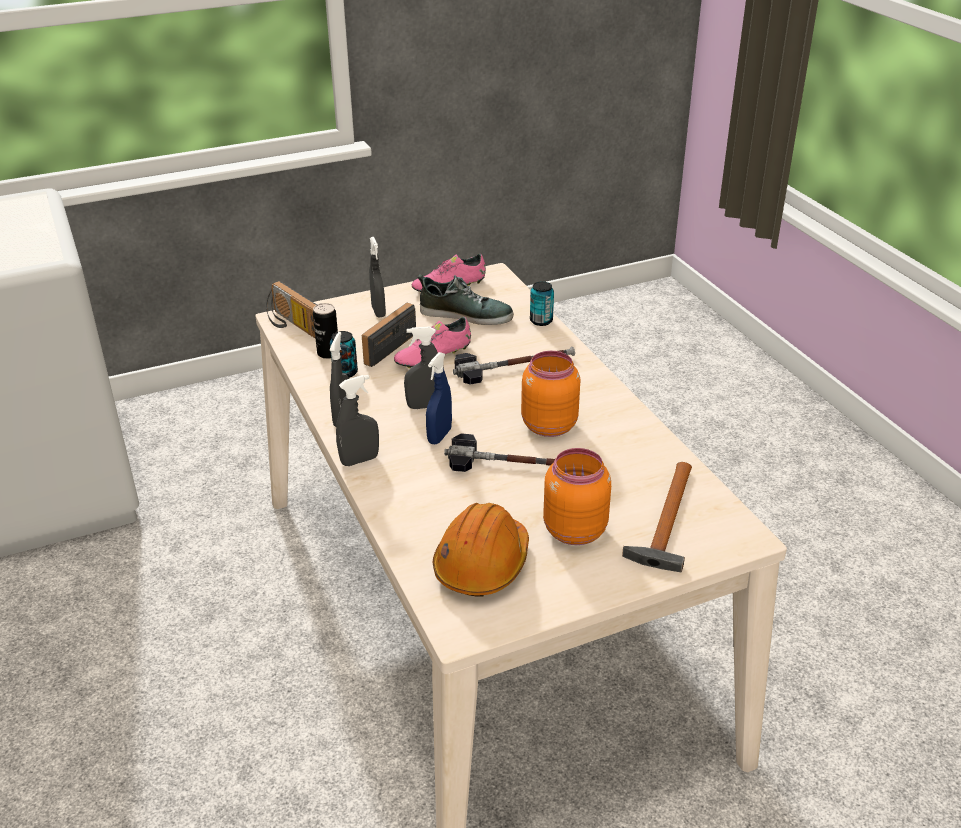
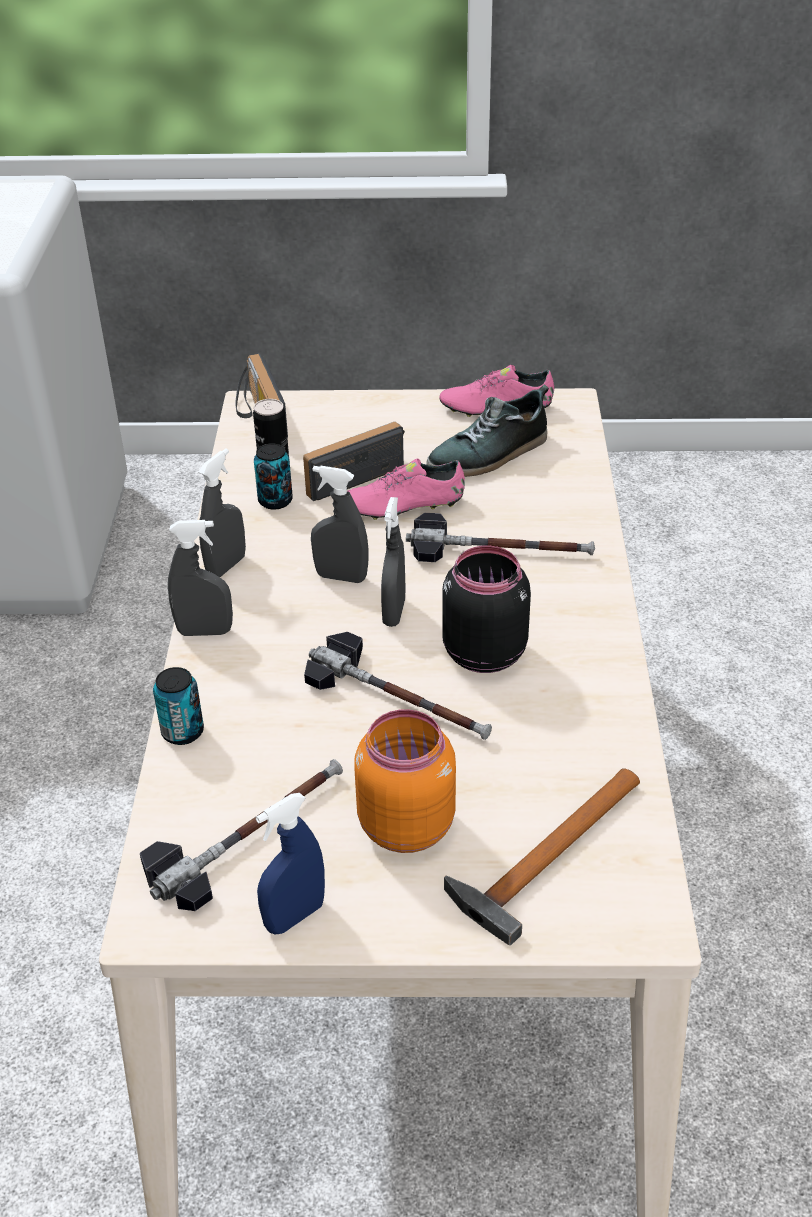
camera: 25 degrees right, 5 degrees up
grey spray bottle [369,237,386,317] -> grey spray bottle moved to [381,497,405,627]
shoe [417,274,514,325] -> shoe turned 105 degrees clockwise [426,385,549,477]
blue spray bottle [426,352,452,444] -> blue spray bottle moved to [256,793,325,935]
orange hard hat [433,503,529,597] -> hammer [140,759,343,911]
orange jar [521,351,580,437] -> black jar [443,546,531,673]
can [530,281,554,326] -> can moved to [153,667,204,745]

